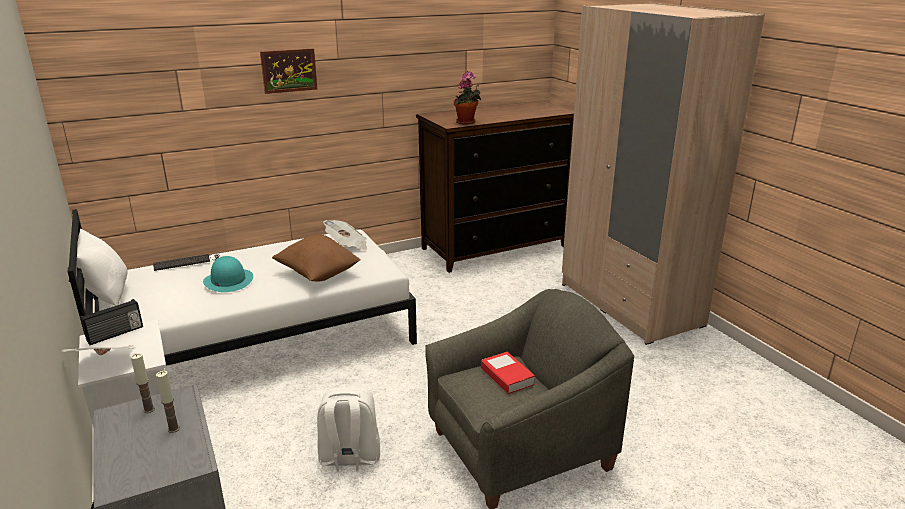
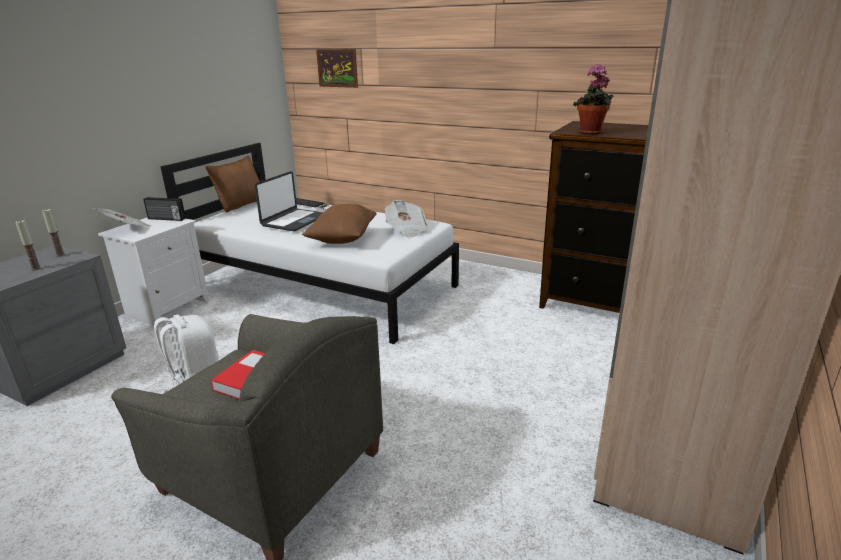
camera: 55 degrees right, 0 degrees up
white pillow [76,229,127,306] -> brown pillow [206,155,260,213]
turquoise hat [203,256,253,292] -> laptop [254,171,323,231]
picture [260,48,317,94] -> picture moved to [316,49,358,88]

